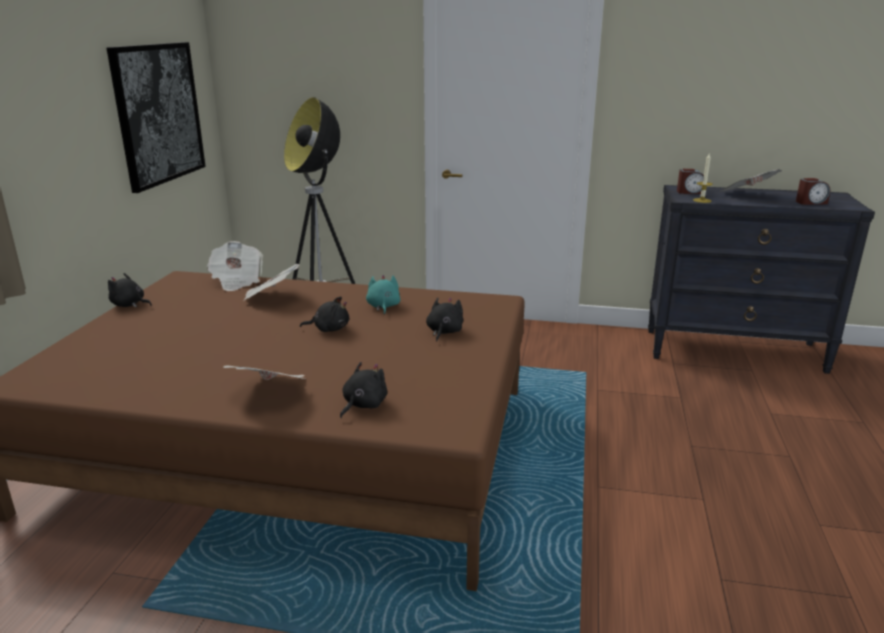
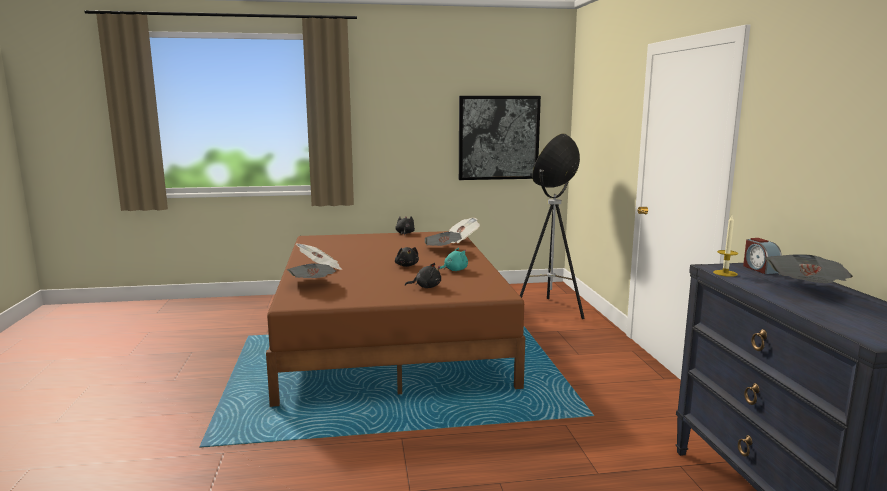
camera: 70 degrees right, 10 degrees down
black plush toy [340,362,387,418] -> newspaper [287,263,336,278]
alarm clock [796,178,830,205] -> none

